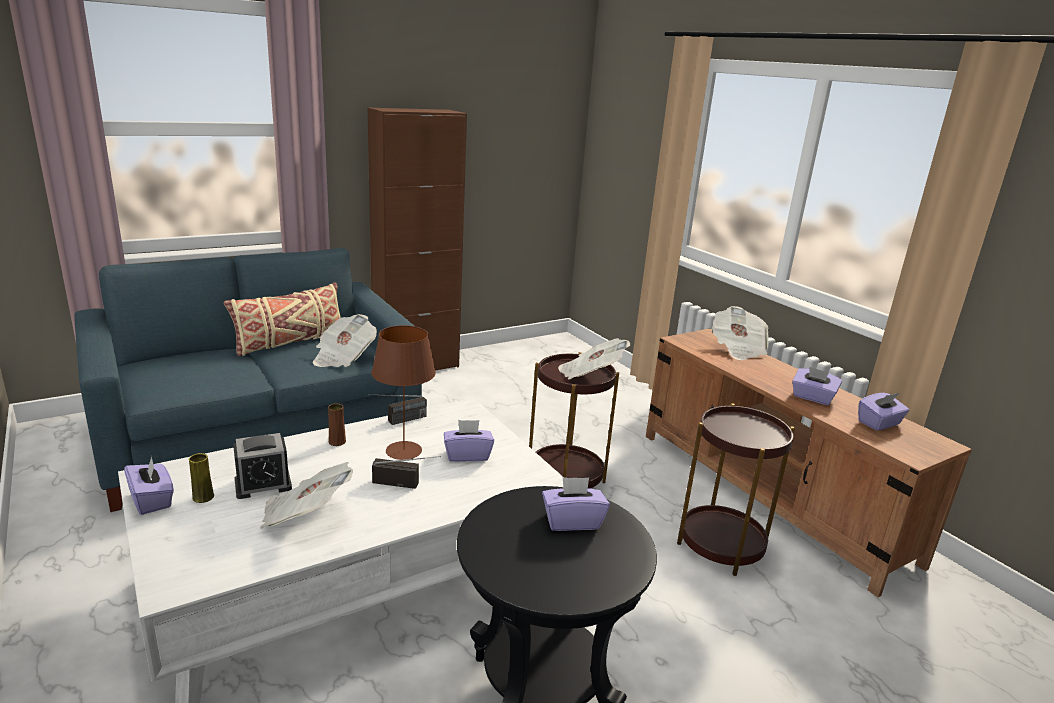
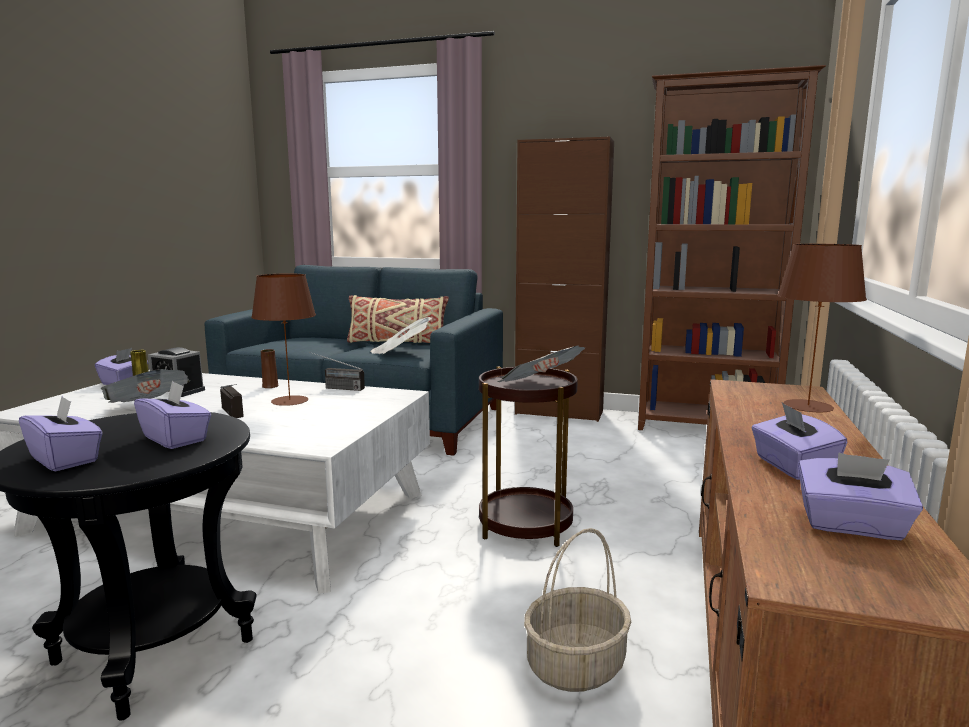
camera: 50 degrees right, 10 degrees down
purple tissue box [444,420,494,462] -> purple tissue box moved to [19,396,103,472]
brown side table [677,403,795,576] -> basket [524,528,631,692]
newspaper [711,306,769,360] -> brown table lamp [777,244,867,412]
none -> brown bookcase [638,65,826,430]

